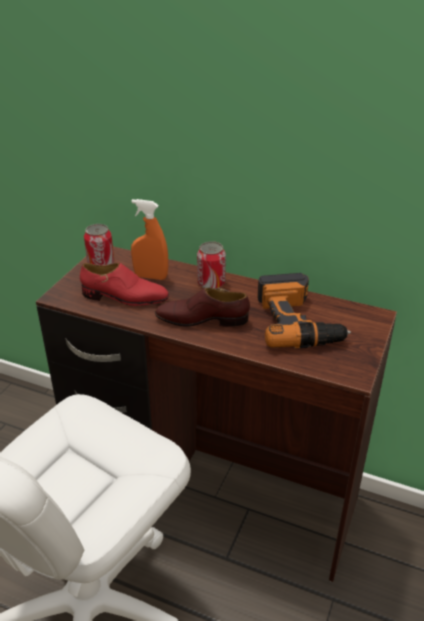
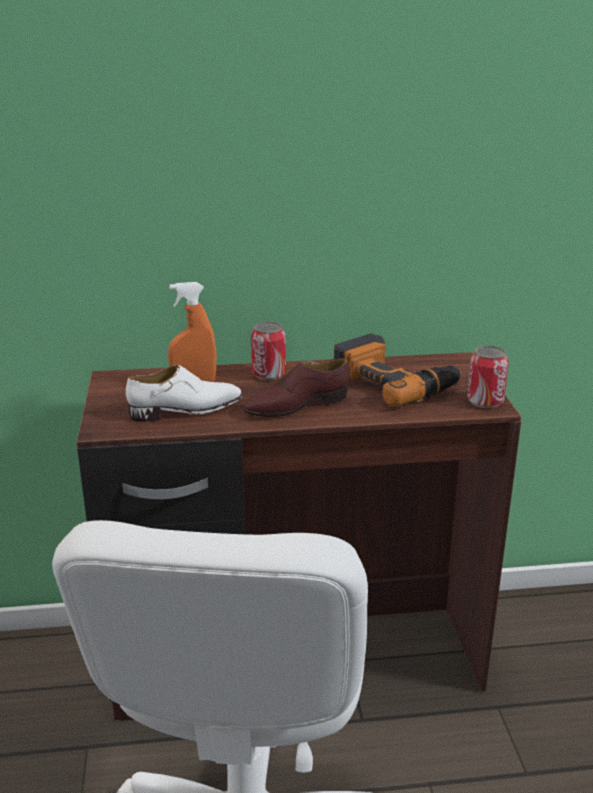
camera: 30 degrees left, 10 degrees down
red shoe [80,263,169,306] -> white shoe [126,365,242,422]
can [84,224,114,265] -> can moved to [467,345,509,408]

